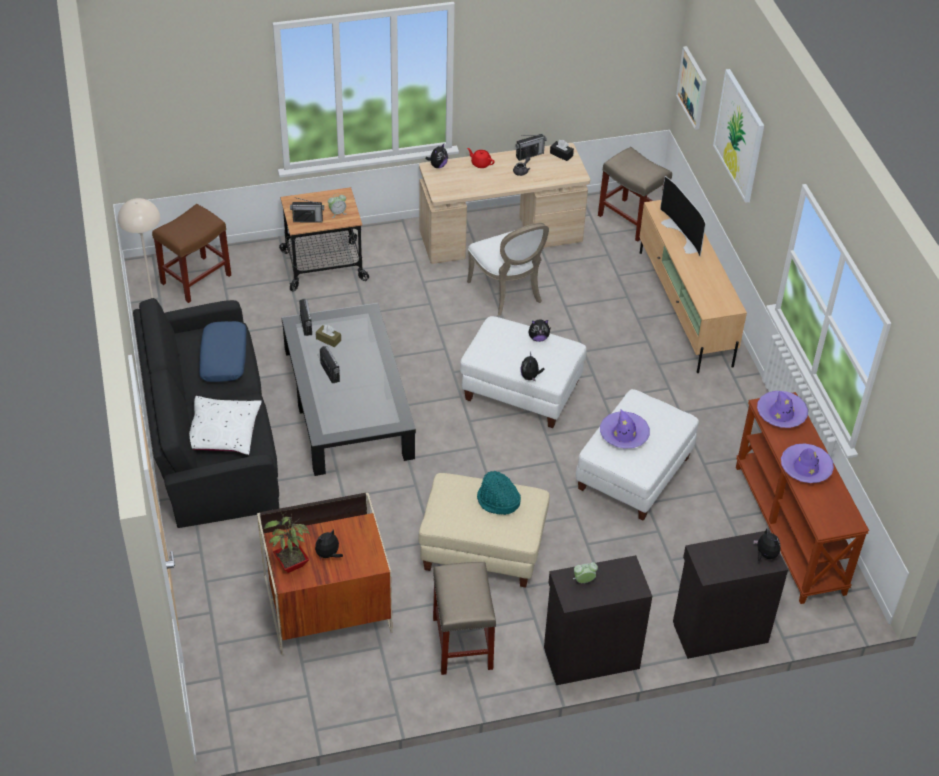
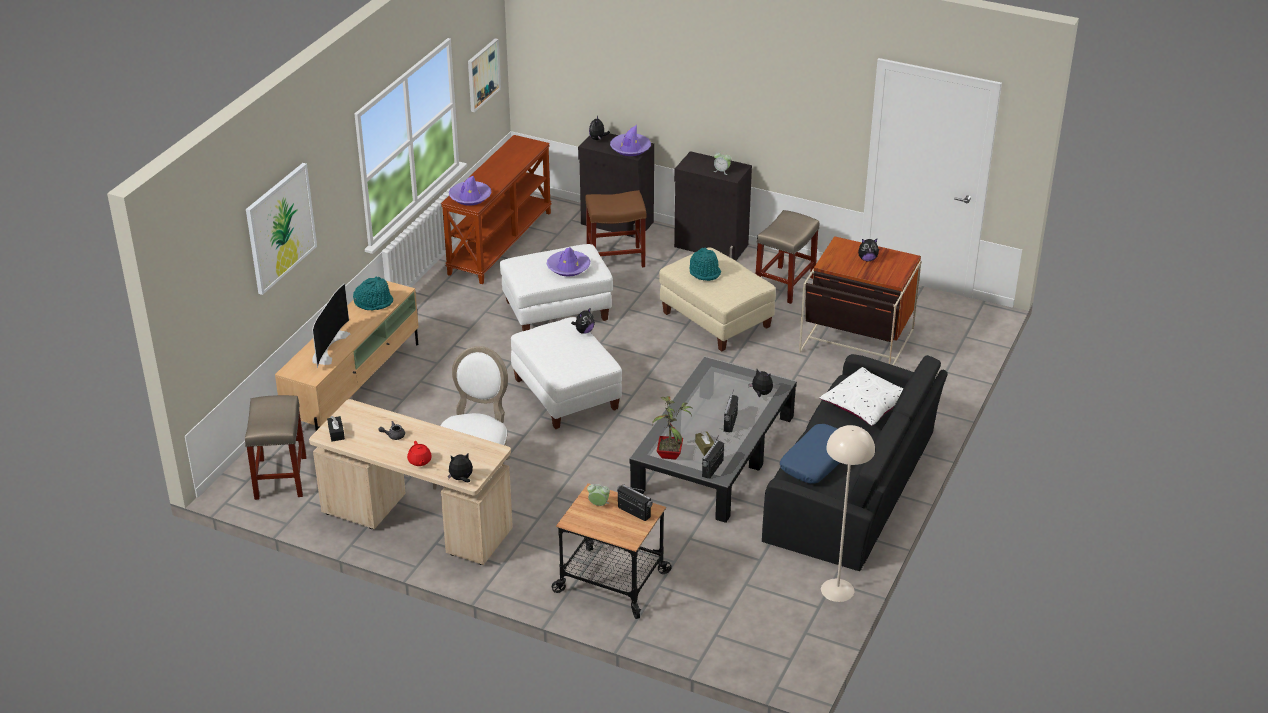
camera: 140 degrees left, 10 degrees down
brown stool [152,204,231,303] -> brown stool moved to [585,190,647,267]
potted plant [264,509,310,573] -> potted plant moved to [652,396,692,460]
radio [515,134,547,161] -> none
plush toy [529,319,551,342] -> plush toy moved to [748,369,773,397]
picture [676,46,707,130] -> picture moved to [468,38,501,112]
purple hat [781,443,834,483] -> purple hat moved to [610,125,651,156]
none -> turquoise hat [353,277,393,311]

